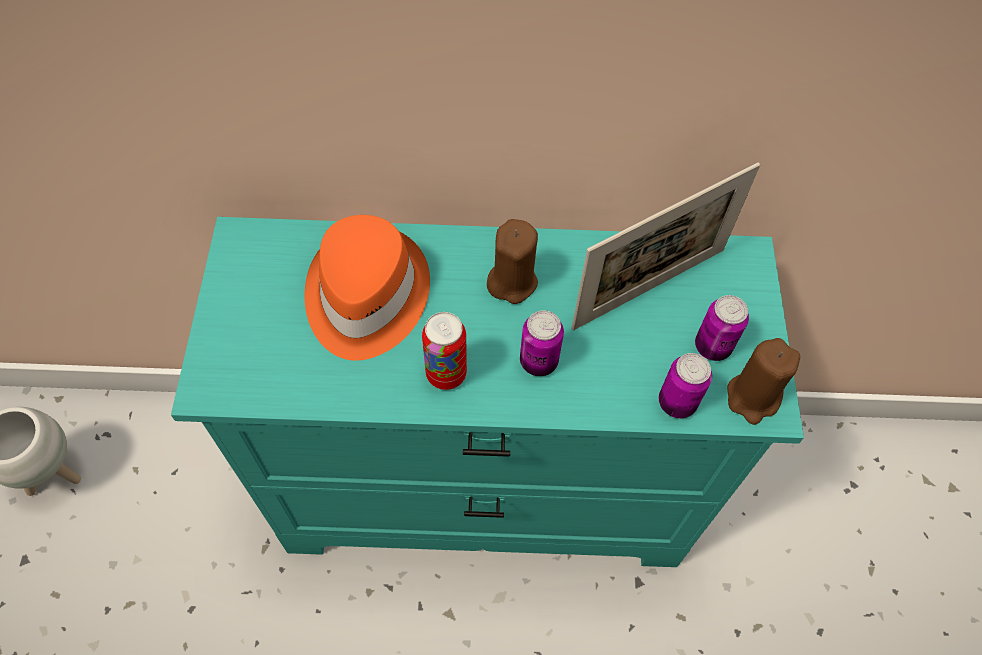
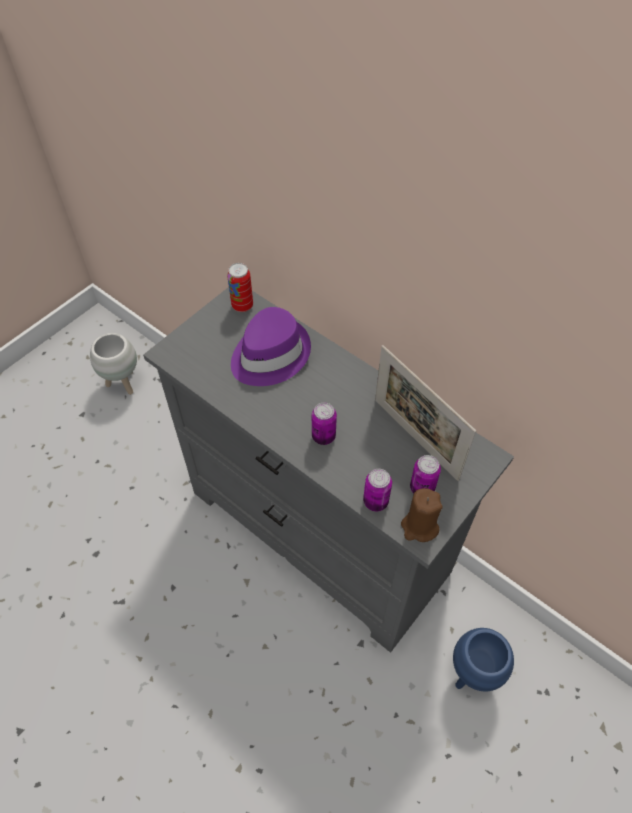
camera: 40 degrees right, 5 degrees down
turquoise dresser [171,217,804,567] -> grey dresser [143,287,514,653]
orange hat [305,215,430,361] -> purple hat [231,307,311,386]
can [422,312,467,390] -> can moved to [227,263,253,312]
brown candle [487,219,538,304] -> none
picture frame [571,162,760,330] -> picture frame turned 45 degrees clockwise [375,345,476,481]
none -> blue planter [453,628,514,692]

